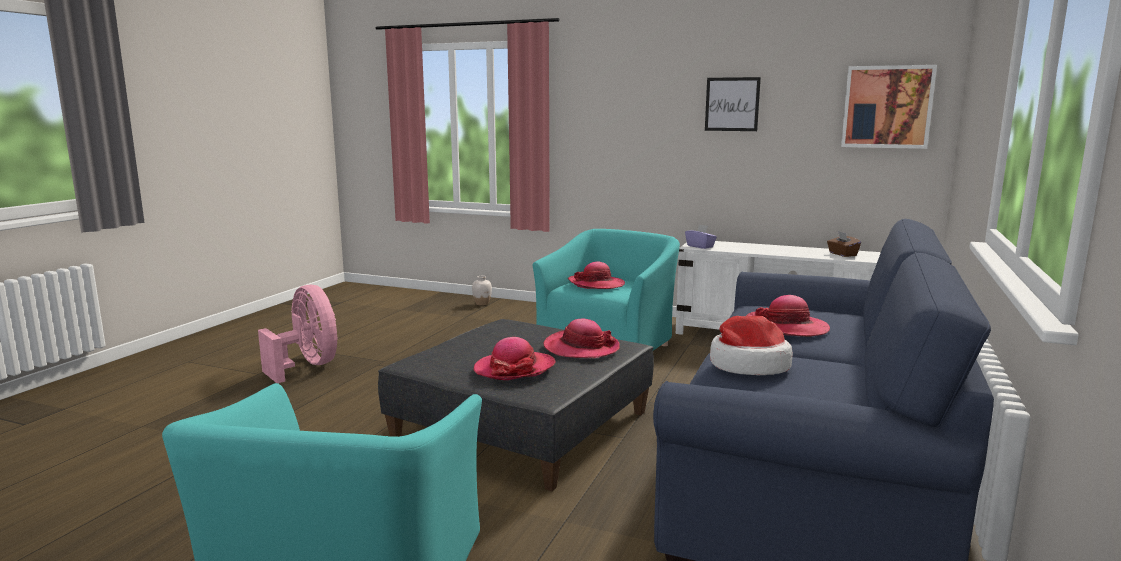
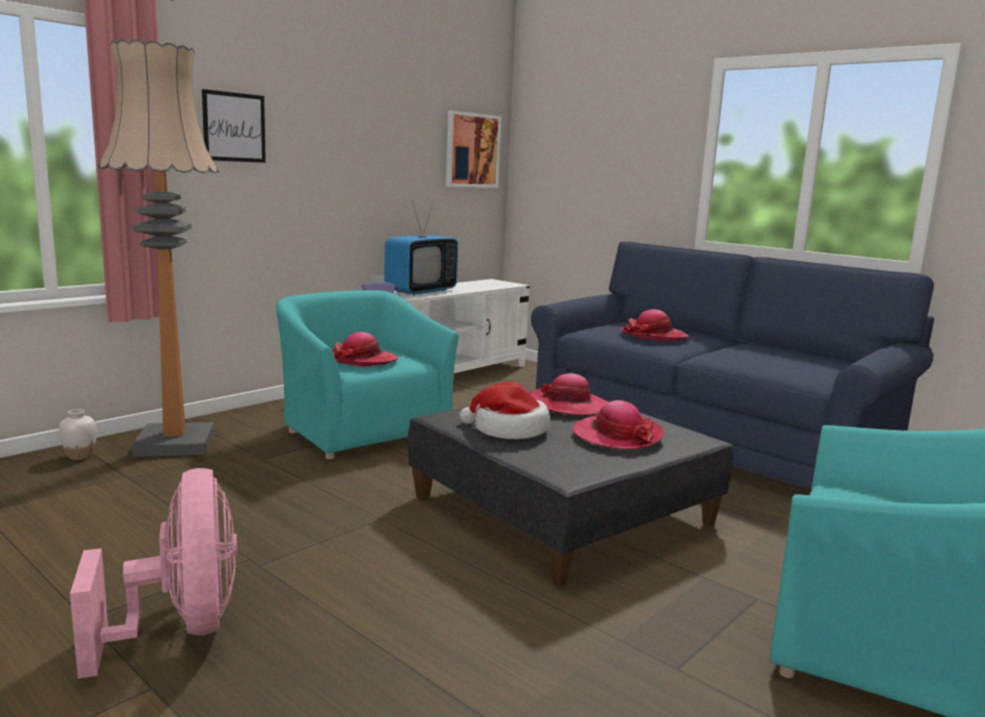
camera: 70 degrees left, 0 degrees up
pink fan [258,285,337,383] -> pink fan turned 90 degrees clockwise [70,468,237,679]
picture [705,77,761,131] -> picture moved to [202,89,266,163]
hat [710,316,793,375] -> hat moved to [460,382,550,439]
brown tissue box [827,231,861,257] -> none
none -> floor lamp [98,39,219,457]
none -> television [384,200,458,295]

